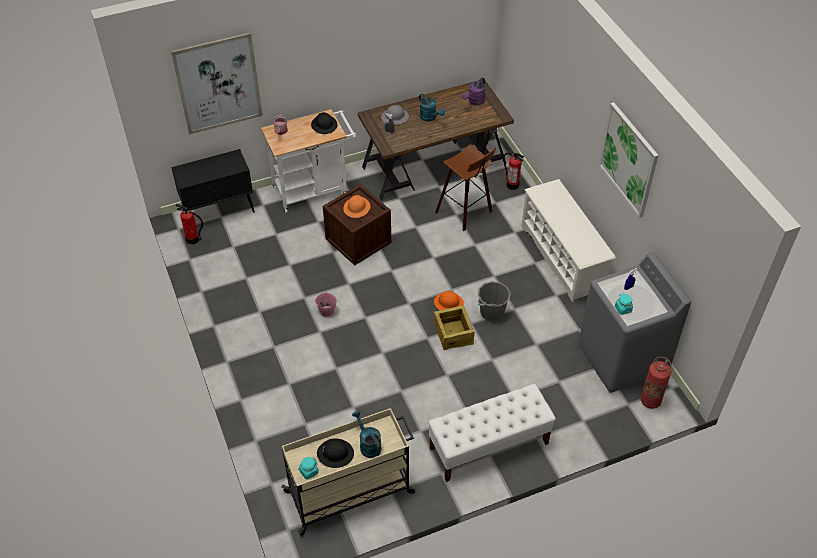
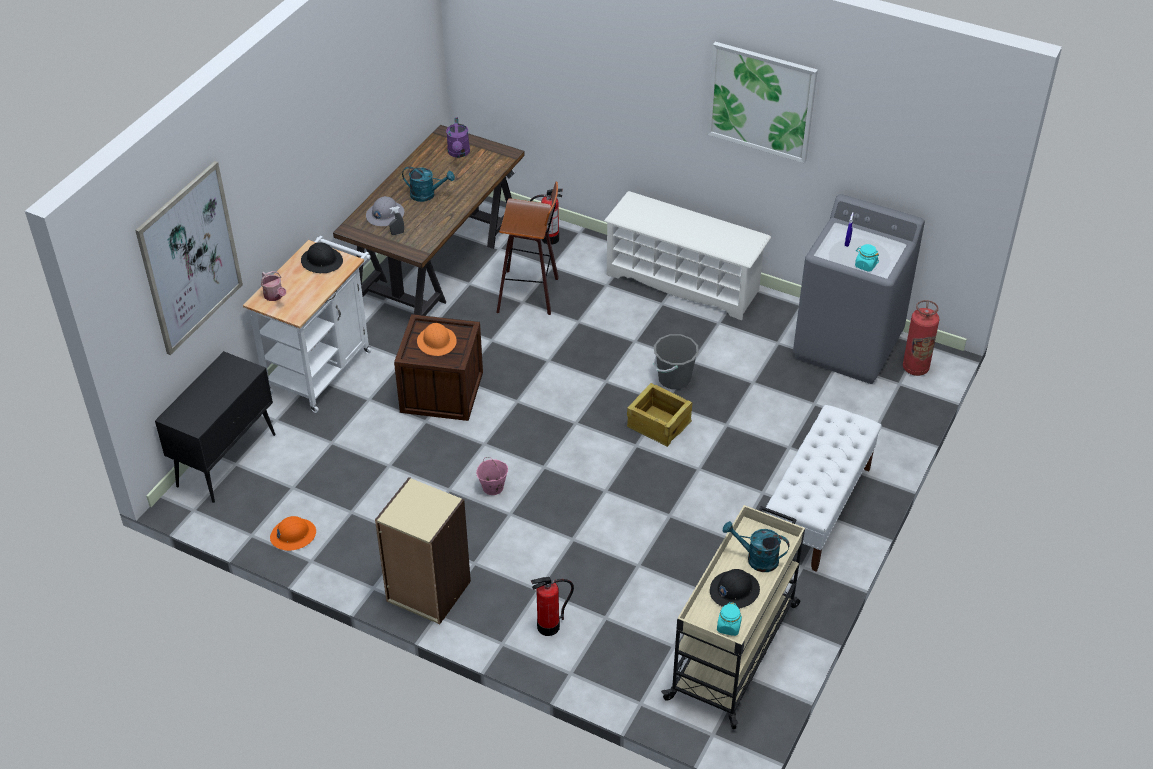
camera: 40 degrees left, 5 degrees down
fire extinguisher [175,204,203,245] -> fire extinguisher moved to [531,577,574,636]
orange hard hat [434,291,464,311] -> orange hard hat moved to [270,516,316,551]
none -> beige bookcase [375,477,471,625]

